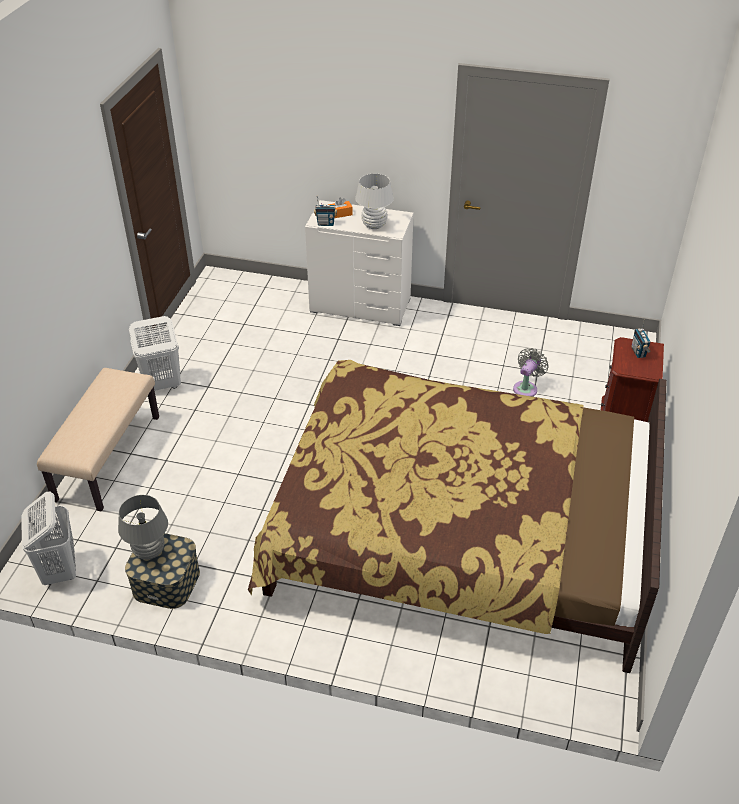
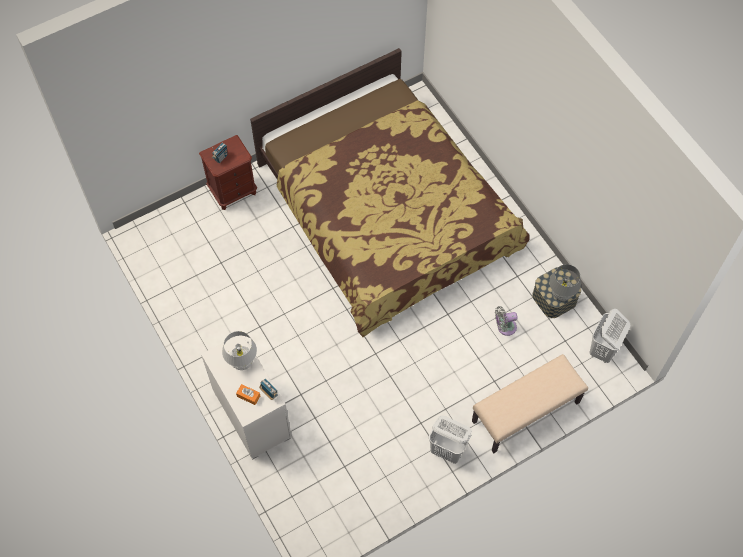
camera: 135 degrees left, 20 degrees up
grey fan [513,348,549,397] -> grey fan moved to [495,306,518,336]

